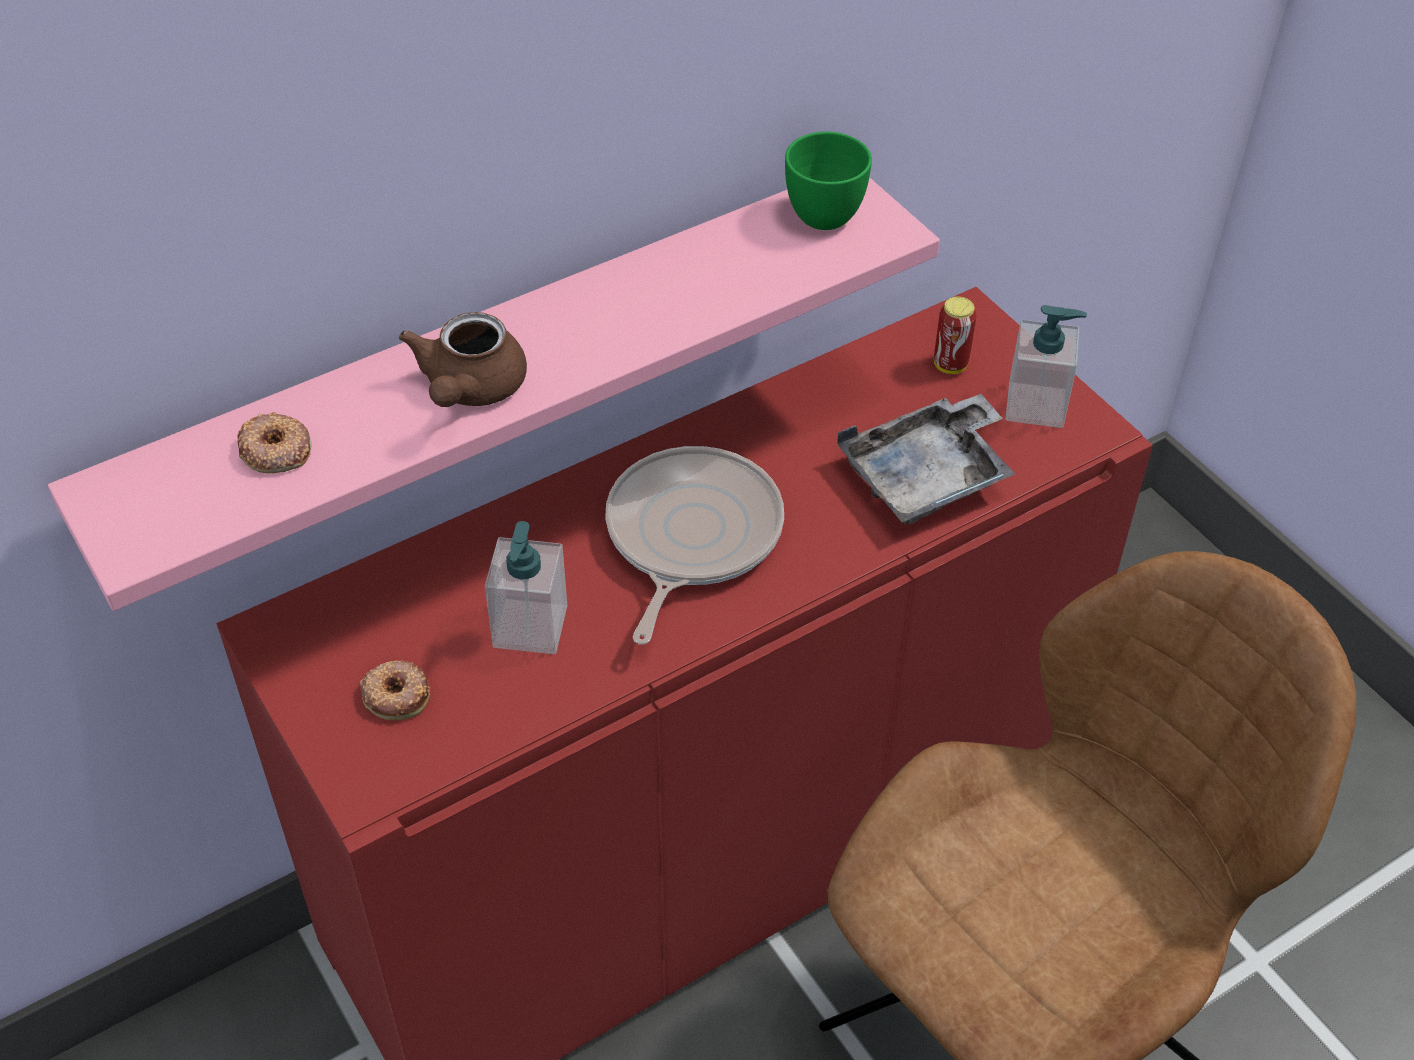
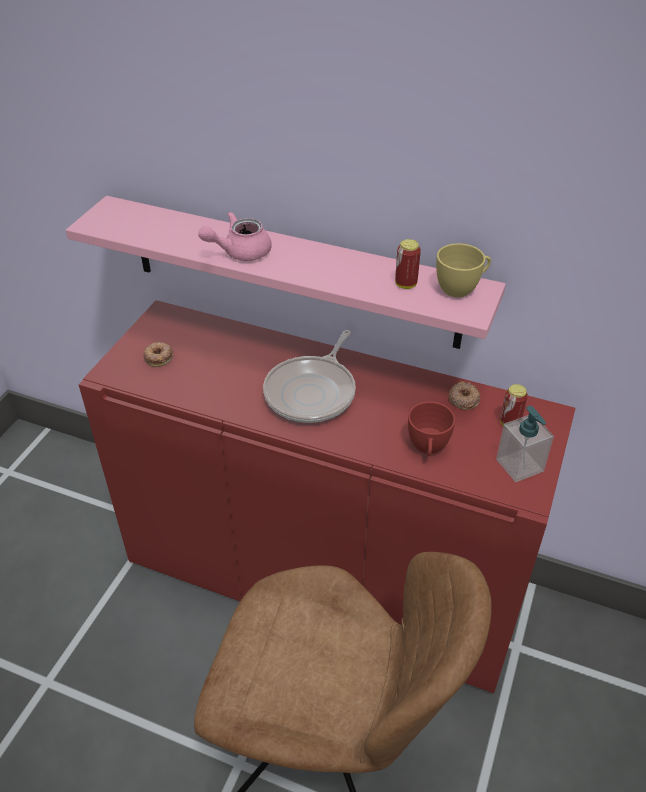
camera: 55 degrees right, 5 degrees down
donut [237,412,311,473] -> donut moved to [449,381,481,410]
brown teapot [399,312,527,407] -> pink teapot [198,212,272,261]
soap dispenser [485,521,567,654] -> none
frying pan [605,446,784,645] -> frying pan turned 135 degrees clockwise [263,330,356,423]
green cup [785,132,872,230] -> yellow cup [436,243,491,298]
grey tray [837,394,1015,525] -> red cup [408,402,455,456]
none -> can [395,239,421,289]

